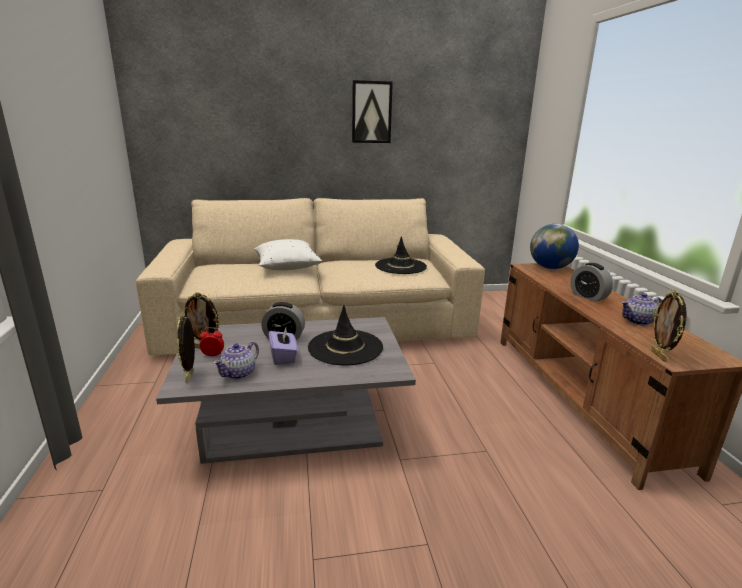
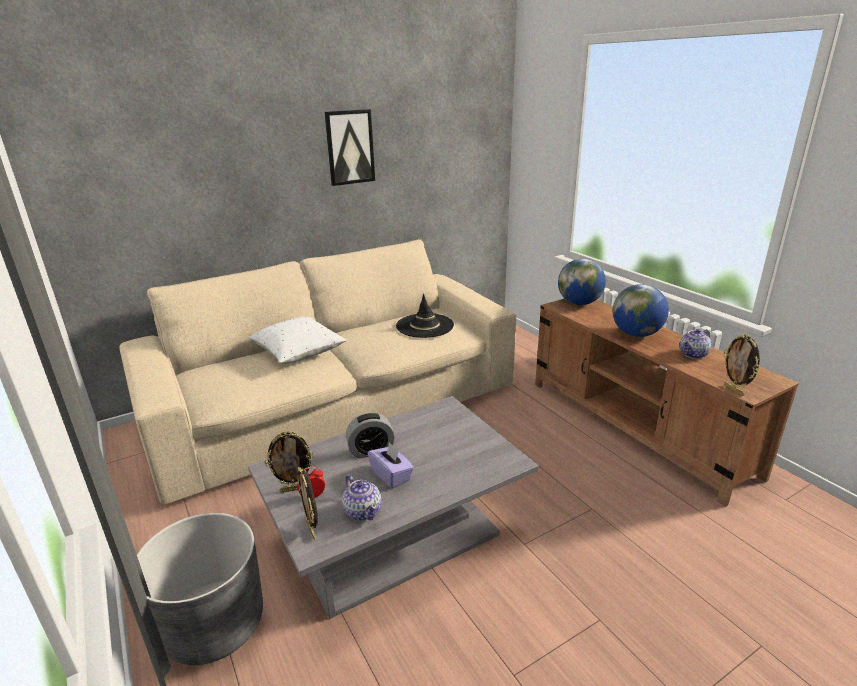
camera: 20 degrees left, 5 degrees up
teapot [213,342,259,380] -> teapot turned 45 degrees counterclockwise [342,475,381,521]
black hat [308,305,383,365] -> none
alarm clock [570,263,613,302] -> globe [612,284,669,337]
none -> grey planter [137,513,263,665]

